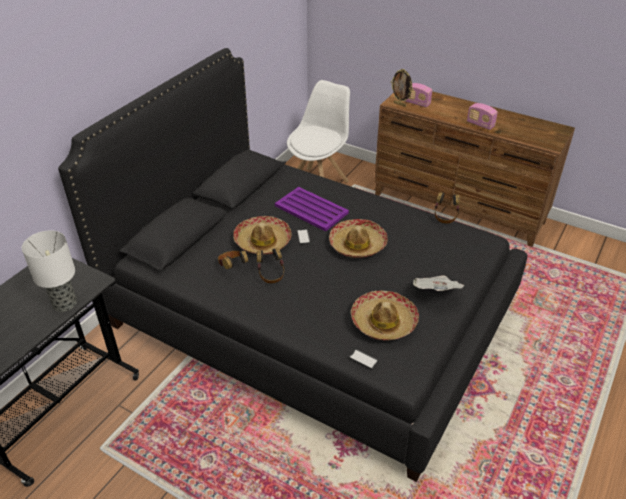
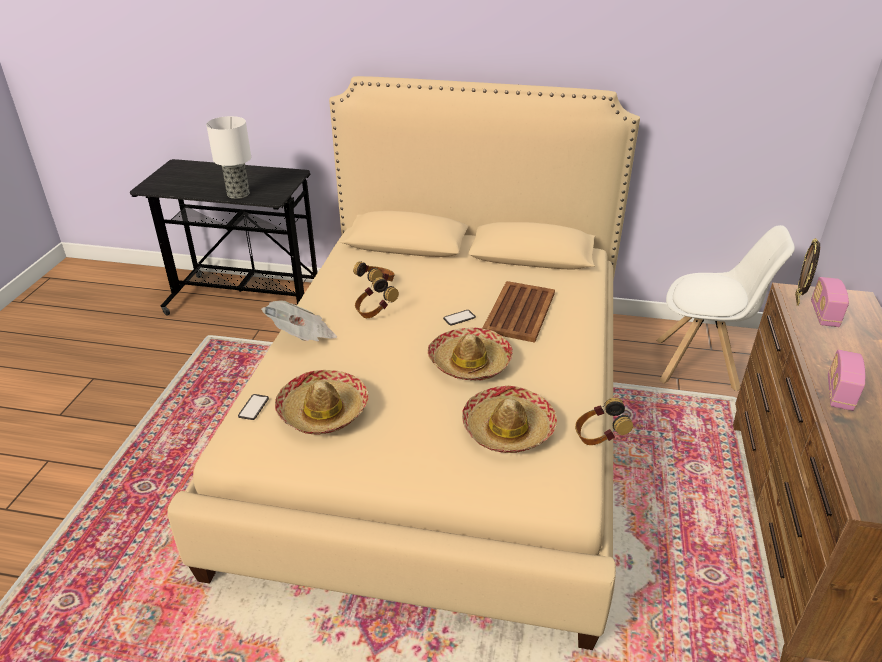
camera: 70 degrees right, 5 degrees down
black bed [58,48,528,482] -> beige bed [168,76,640,650]
hat [233,216,292,255] -> hat moved to [462,386,557,453]
purple tray [275,187,349,231] -> brown tray [482,281,555,343]
newspaper [413,275,464,291] -> newspaper moved to [261,301,338,341]

